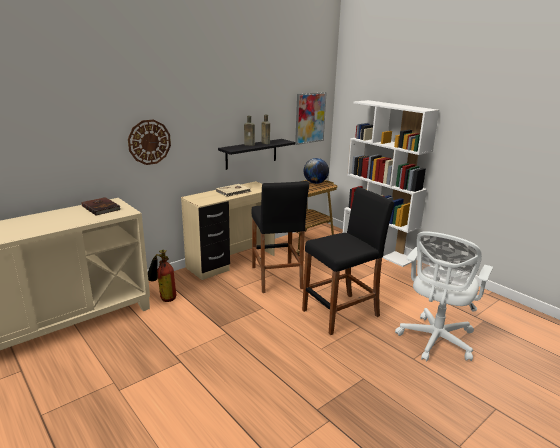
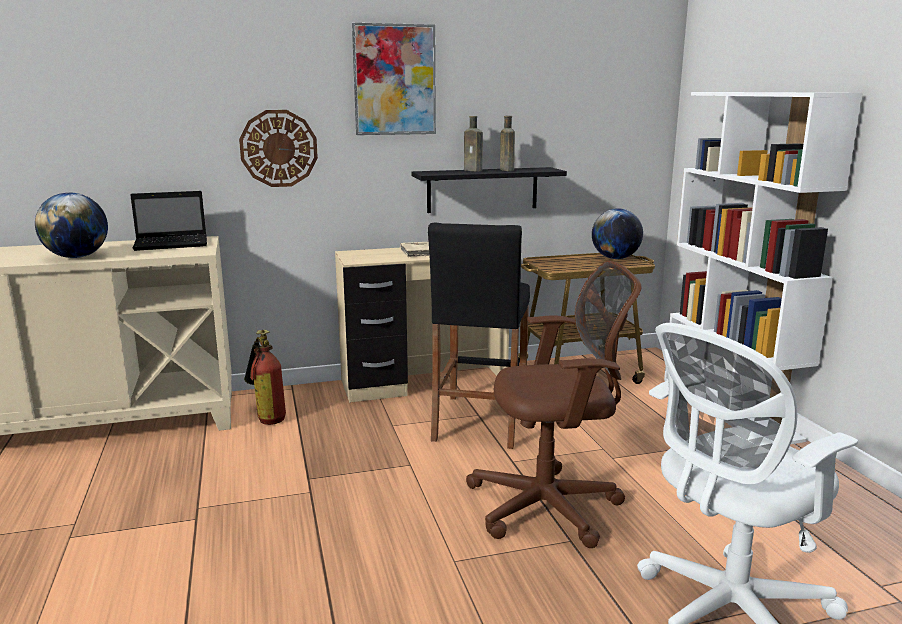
camera: 25 degrees right, 5 degrees down
brown book [81,197,121,215] -> laptop [130,191,207,251]
picture [295,92,327,145] -> picture moved to [352,23,436,135]
black stool [302,187,394,335] -> brown office chair [466,260,641,548]
none -> globe [35,193,108,258]

